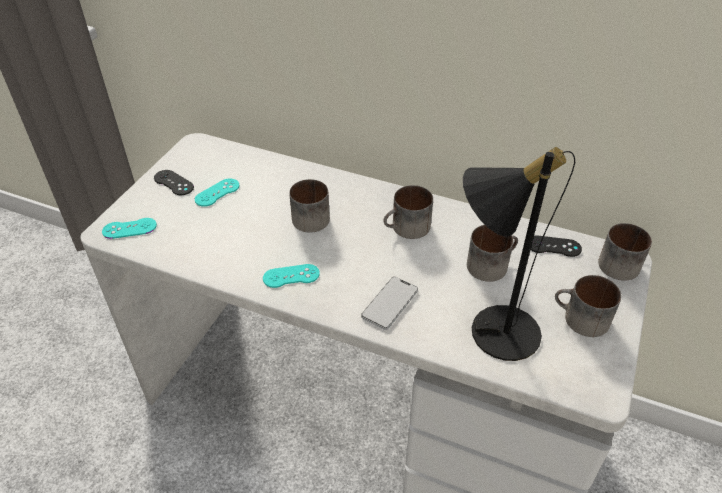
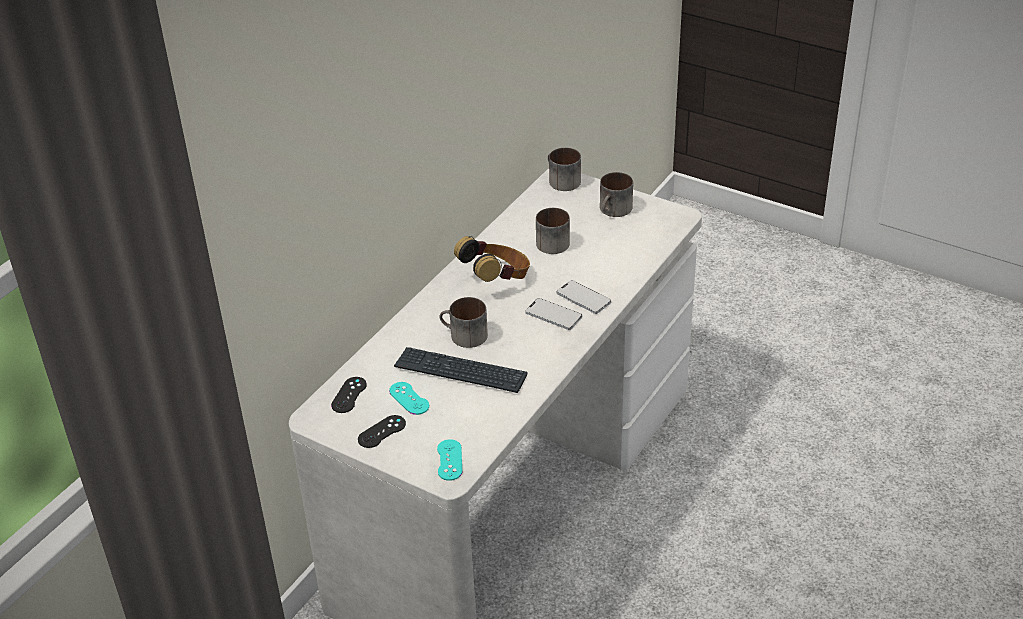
camera: 80 degrees left, 5 degrees down
turquoise game controller [263,264,320,288] -> none
mug [383,185,433,239] -> headphones [454,236,530,282]
black table lamp [463,147,575,361] -> none
black game controller [531,235,582,257] -> black game controller moved to [331,377,367,413]
none -> keyboard [394,347,528,393]
none -> phone [525,298,582,330]

